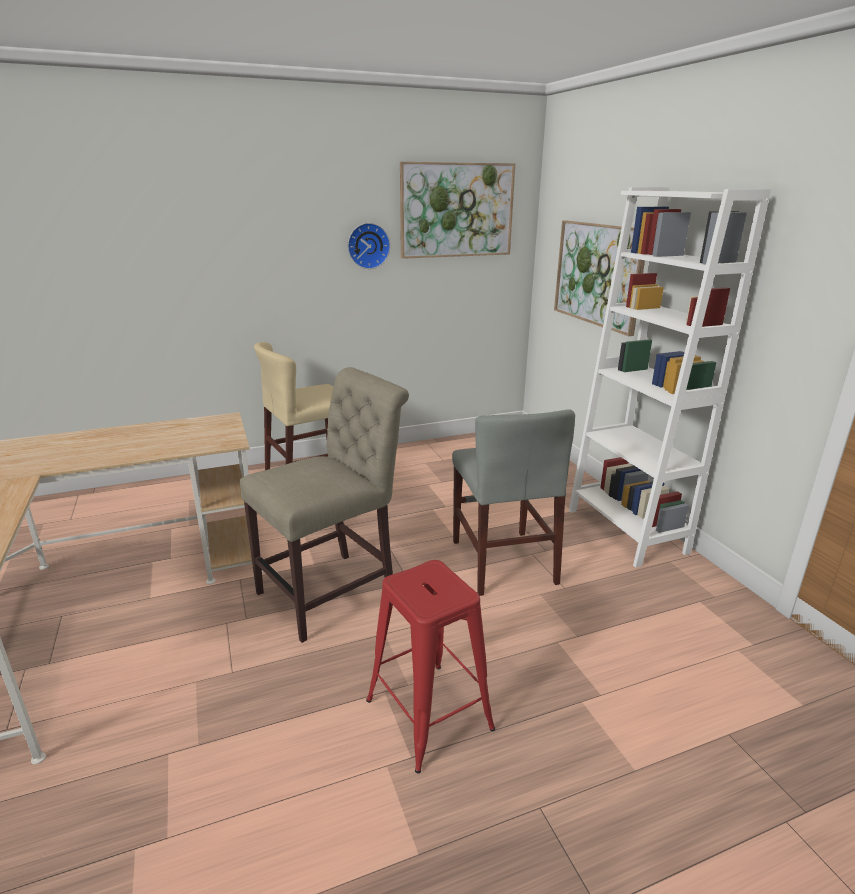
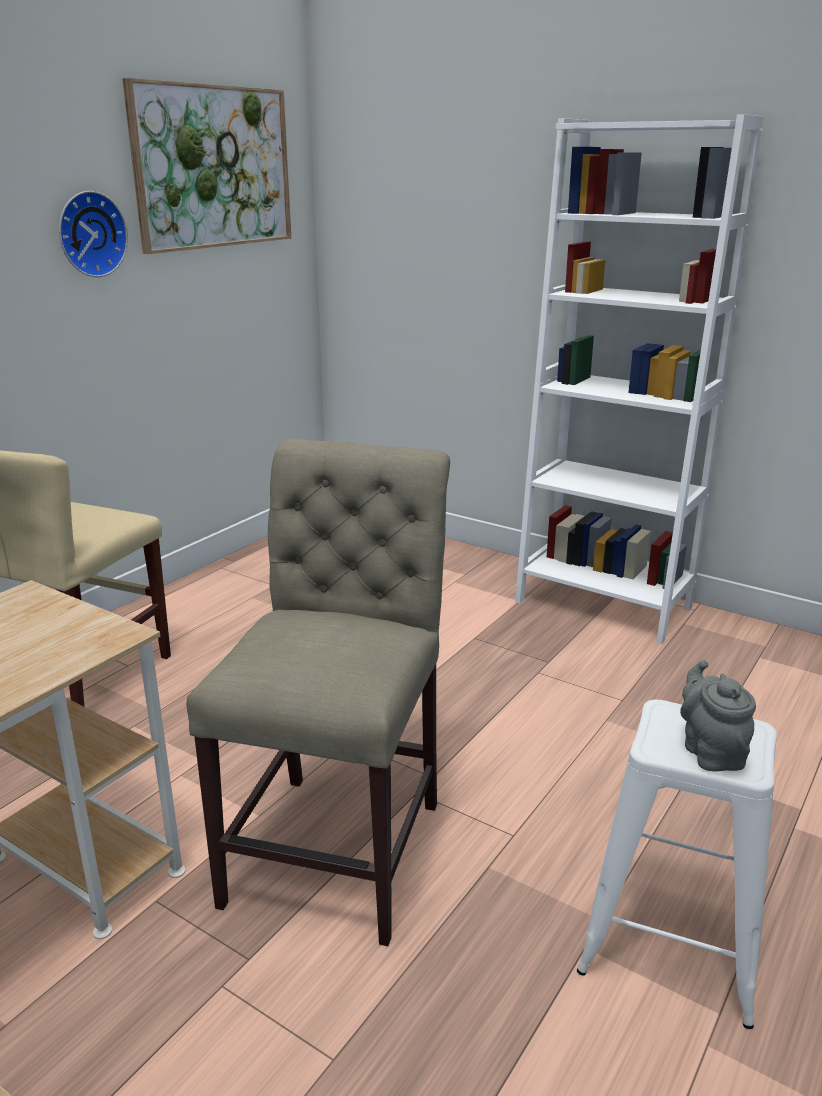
camera: 35 degrees left, 0 degrees up
red stool [366,560,495,773] -> white stool [577,700,777,1029]
grey chair [452,410,575,596] -> none
picture [554,221,645,336] -> none
none -> grey teapot [680,660,756,772]

